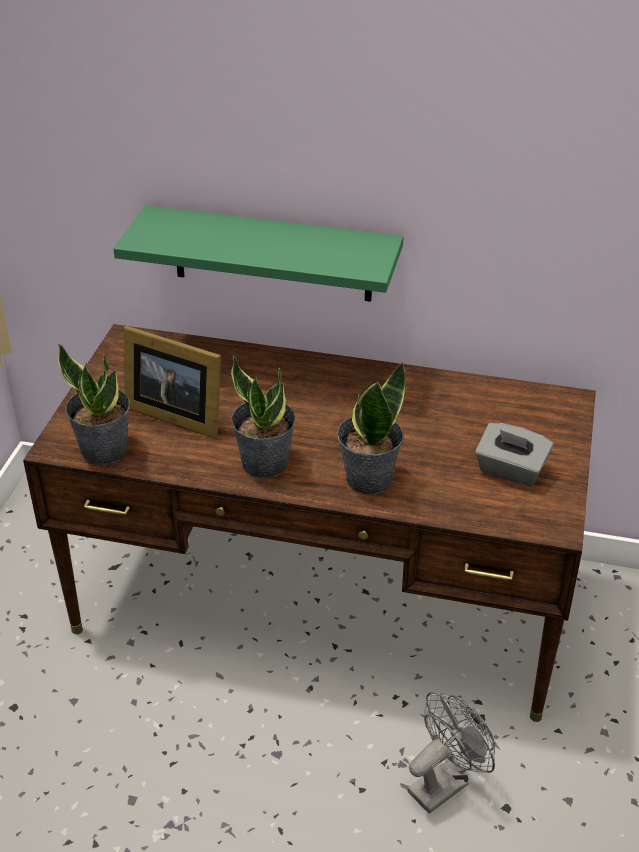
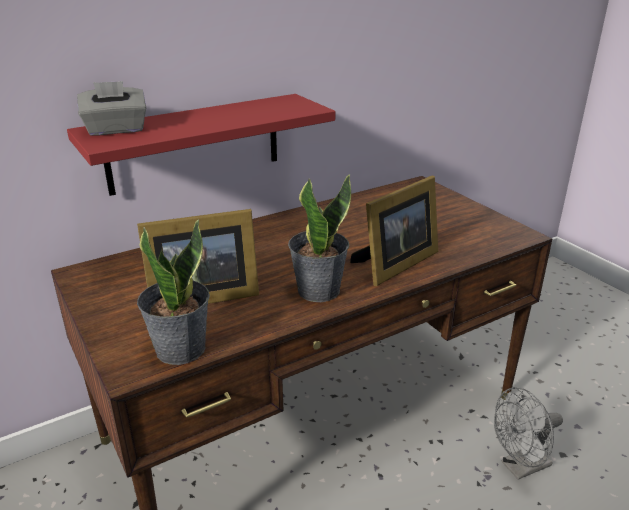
camera: 45 degrees left, 10 degrees down
green shelf [113,205,403,302] -> red shelf [67,94,335,196]
potted plant [337,361,405,495] -> picture frame [350,176,438,286]
grey fan [408,692,495,814] -> grey fan turned 120 degrees counterclockwise [494,387,563,480]
grey tissue box [475,423,553,487] -> grey tissue box moved to [77,81,146,136]

